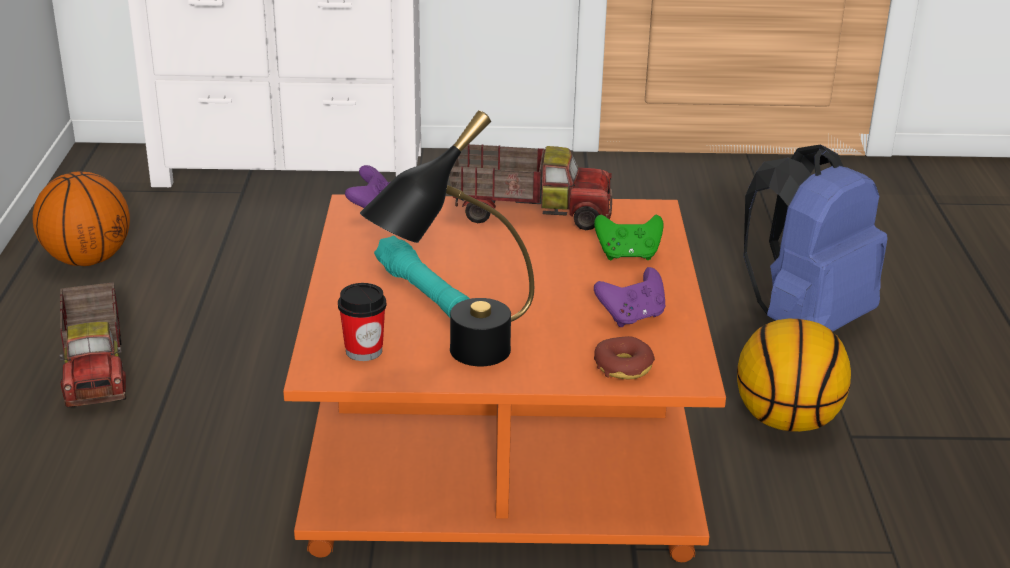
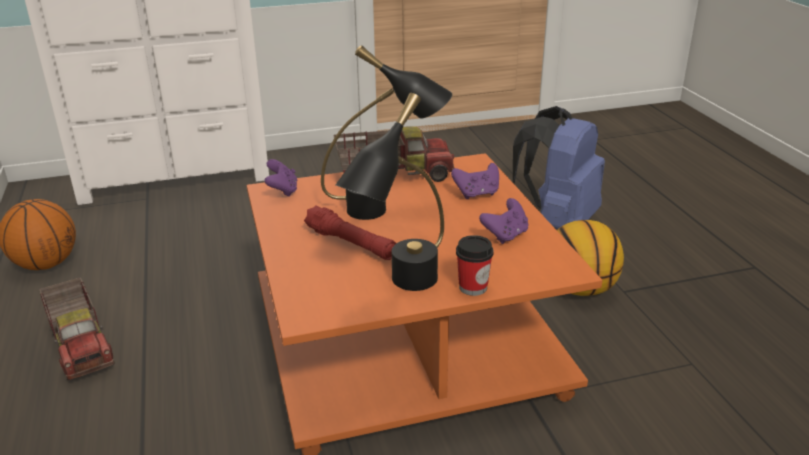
camera: 15 degrees left, 0 degrees up
cup [338,283,387,361] -> cup moved to [456,235,494,296]
turquoise flashlight [374,236,470,317] -> red flashlight [304,205,397,260]
green game controller [594,214,664,260] -> purple game controller [451,163,499,199]
donut [594,336,655,379] -> none
none -> black table lamp [321,45,452,220]

